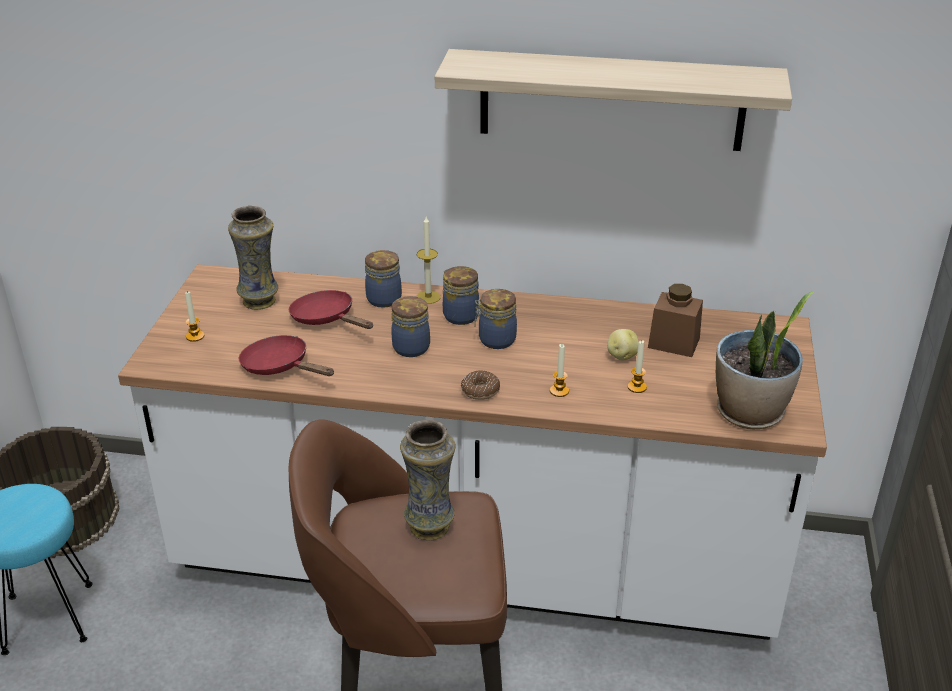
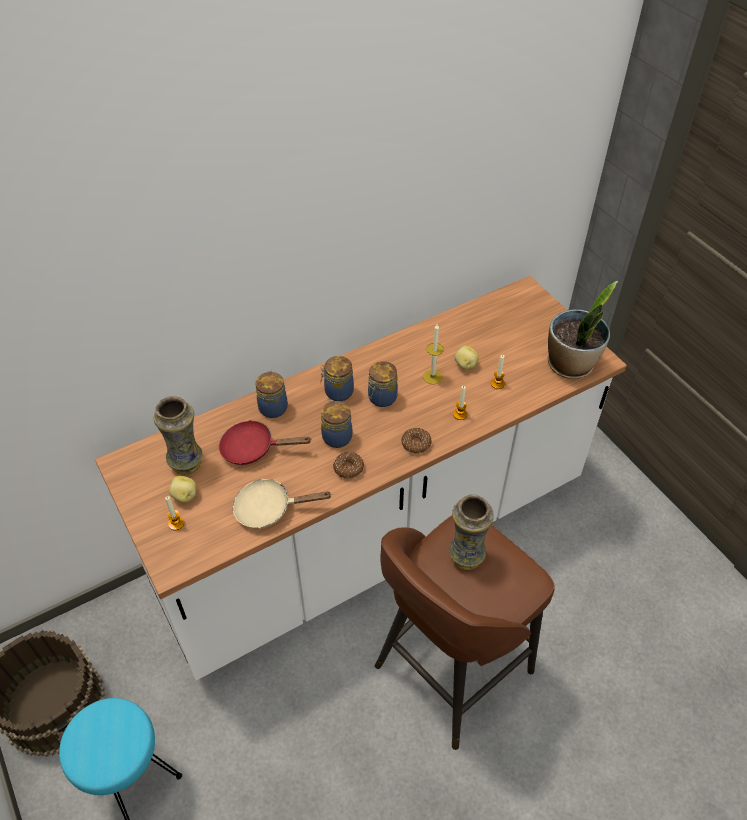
camera: 40 degrees left, 15 degrees up
red frying pan [239,335,334,376] -> beige frying pan [233,478,332,529]
candle [416,217,441,304] -> candle moved to [423,324,444,384]
shelf [435,49,792,151] -> none
brown jar [648,284,703,357] -> none
none -> potato [169,476,197,503]
none -> donut [333,452,364,479]

